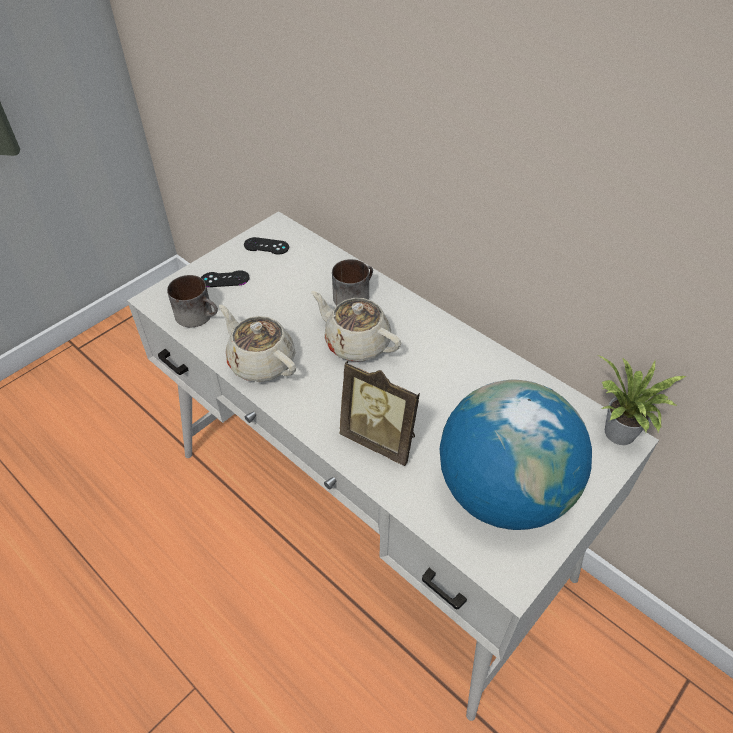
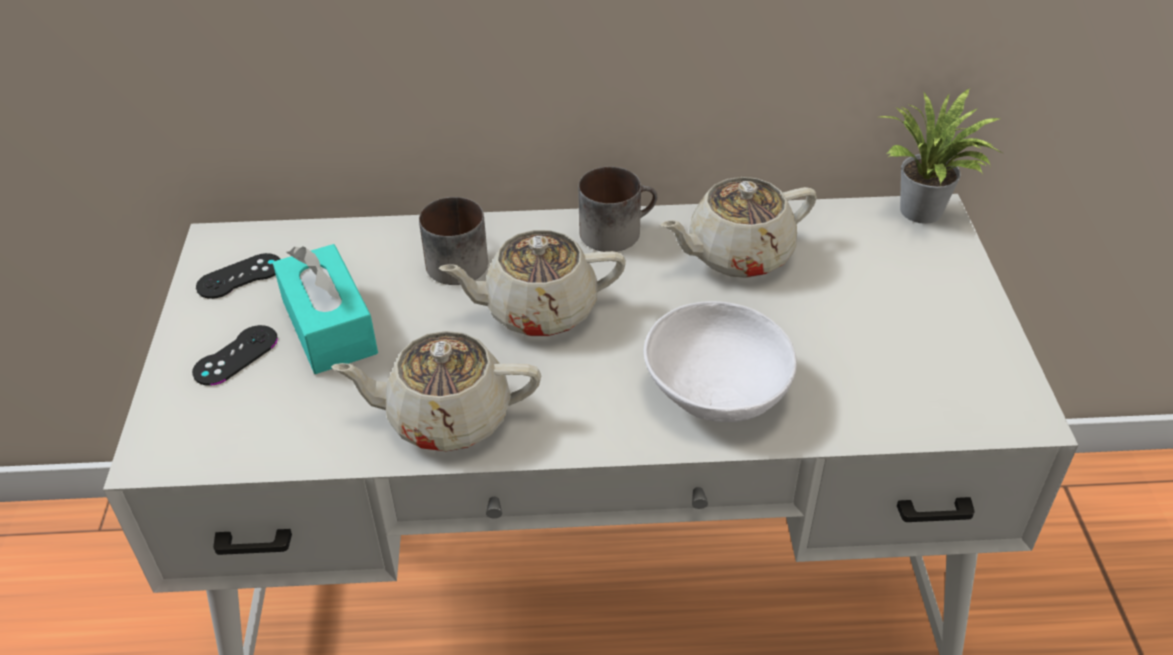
camera: 45 degrees left, 5 degrees down
mug [167,275,218,327] -> mug moved to [578,167,657,252]
picture frame [339,361,420,466] -> white bowl [644,301,797,422]
globe [440,379,592,530] -> none
none -> turquoise tissue box [273,244,378,374]
none -> beige teapot [661,177,817,278]

